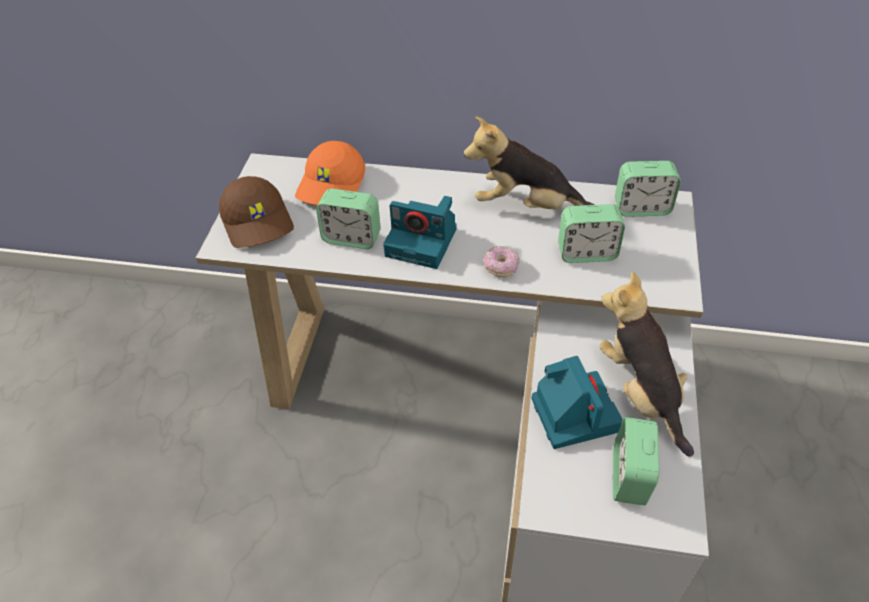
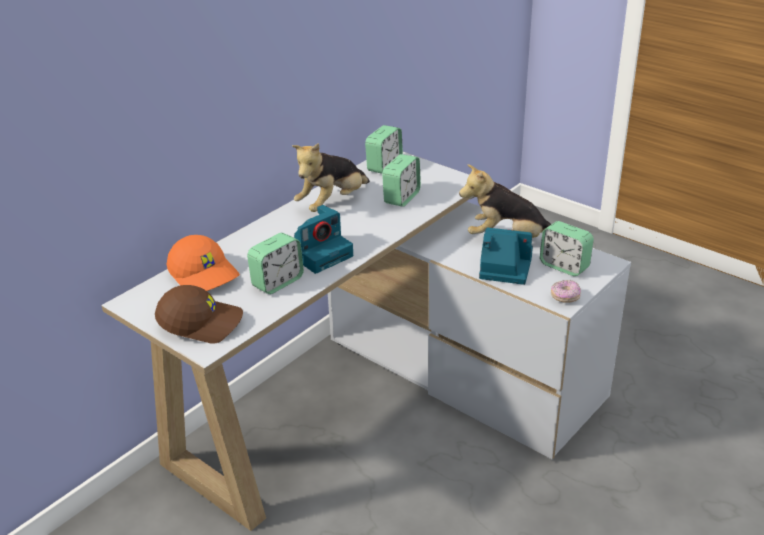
camera: 60 degrees left, 15 degrees down
donut [483,246,520,277] -> donut moved to [551,280,581,303]

